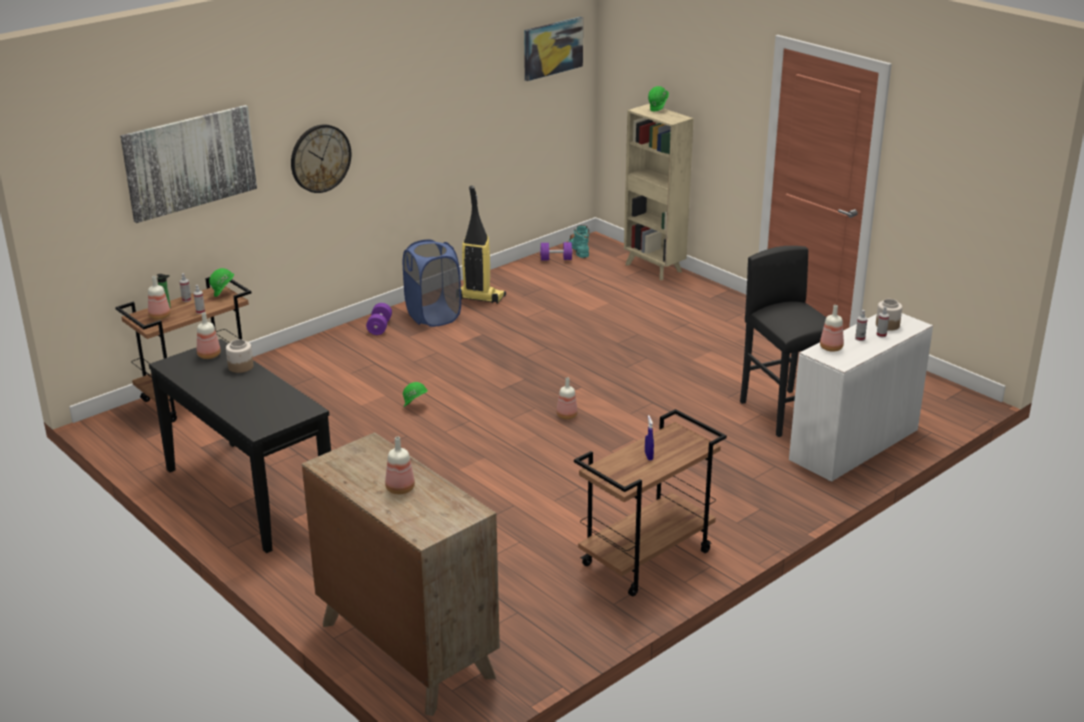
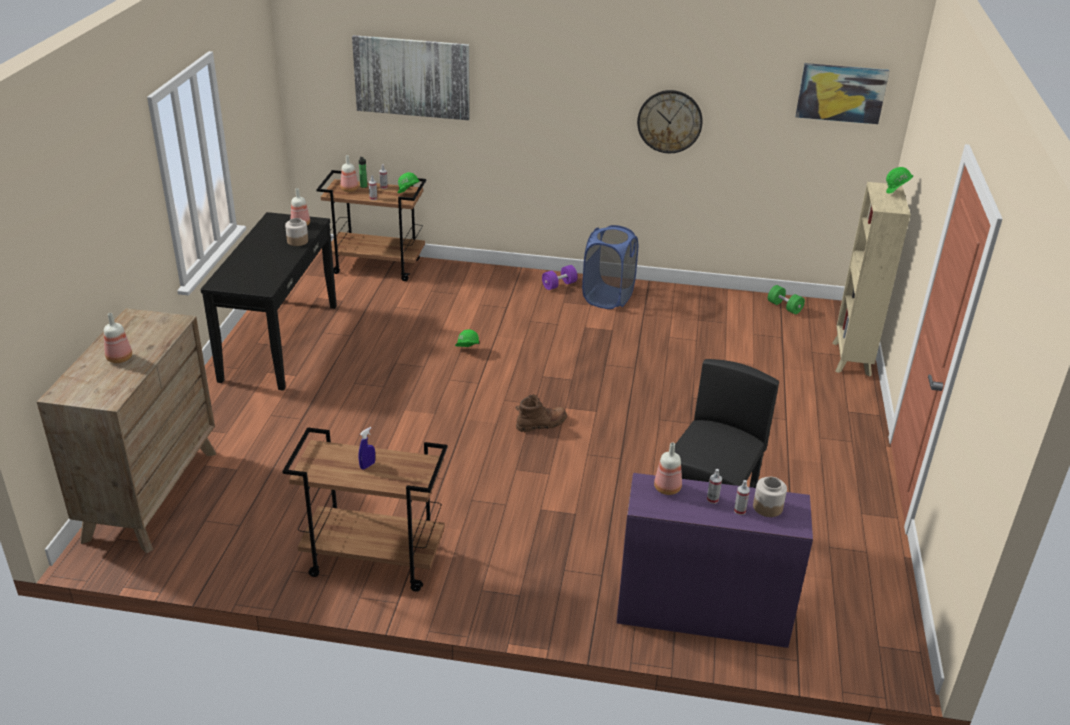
camera: 50 degrees right, 5 degrees up
wall clock [291,124,351,193] -> wall clock moved to [637,90,703,153]
vacuum cleaner [461,186,506,304] -> none
purple dumbbell [540,242,573,260] -> green dumbbell [768,285,805,314]
bottle [556,377,578,420] -> brown boot [515,394,567,433]
turquoise boot [569,225,590,258] -> none
white desk [789,313,933,482] -> purple desk [617,473,813,648]

